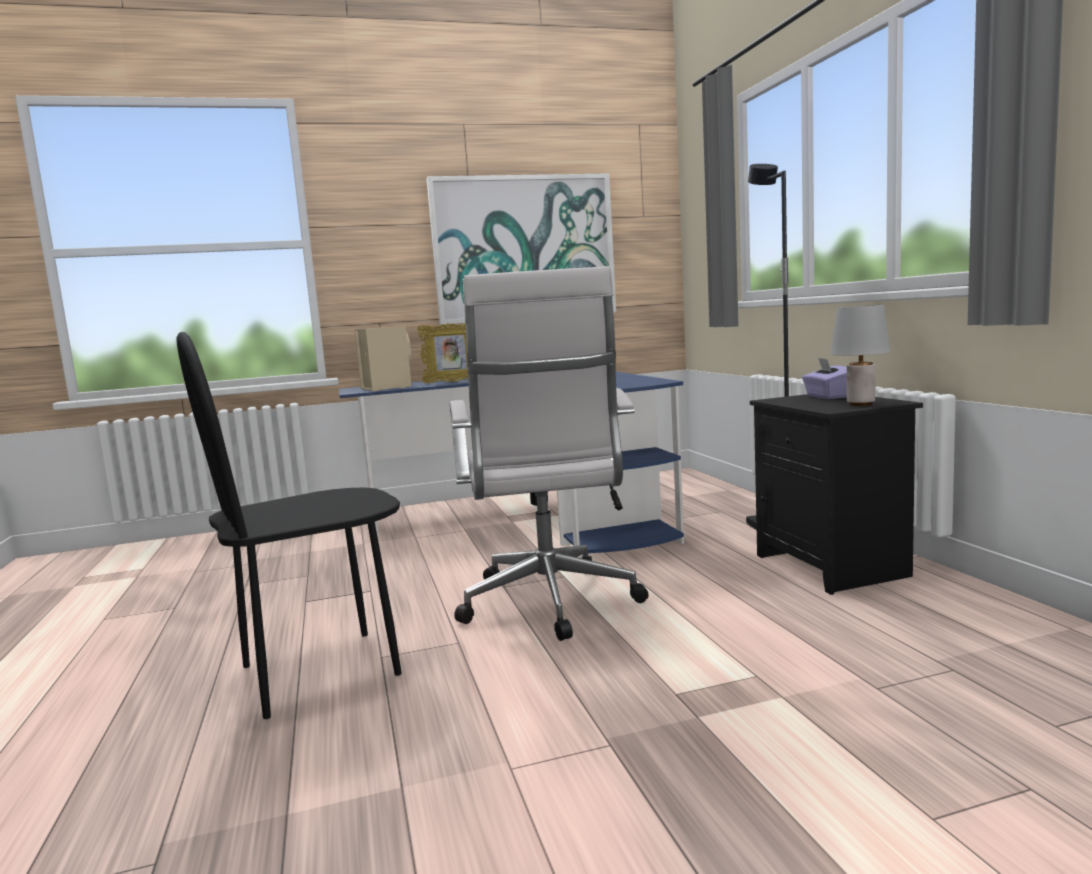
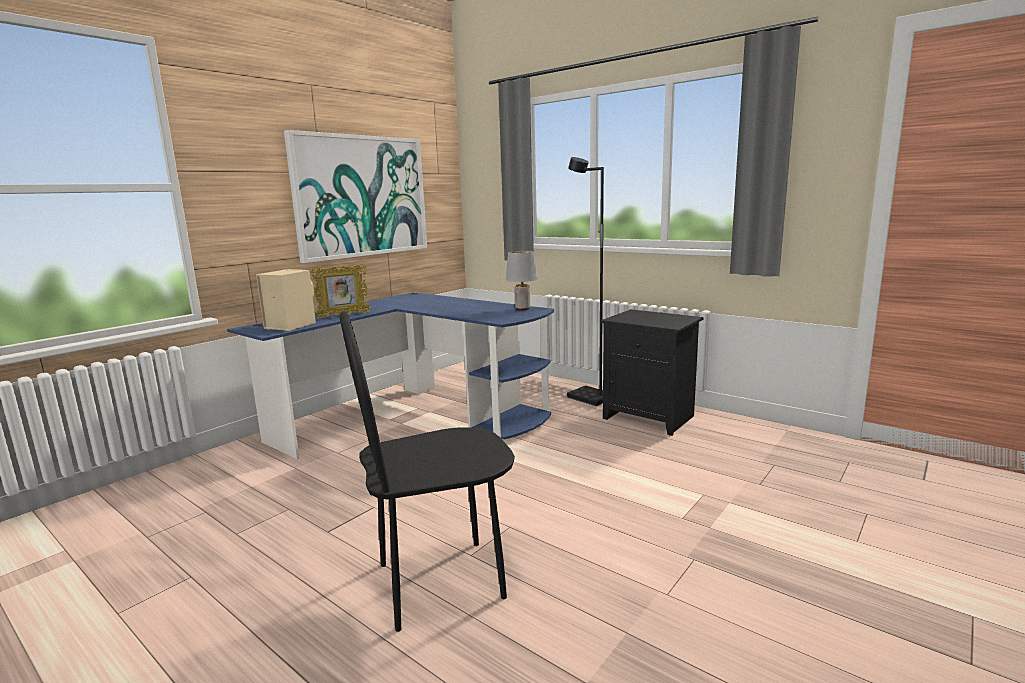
camera: 35 degrees left, 5 degrees up
black chair [176,332,402,719] -> black chair turned 45 degrees clockwise [339,311,515,632]
white office chair [449,266,649,641] -> none
purple tissue box [802,358,847,399] -> none
grey table lamp [831,305,890,406] -> grey table lamp moved to [506,251,538,310]

